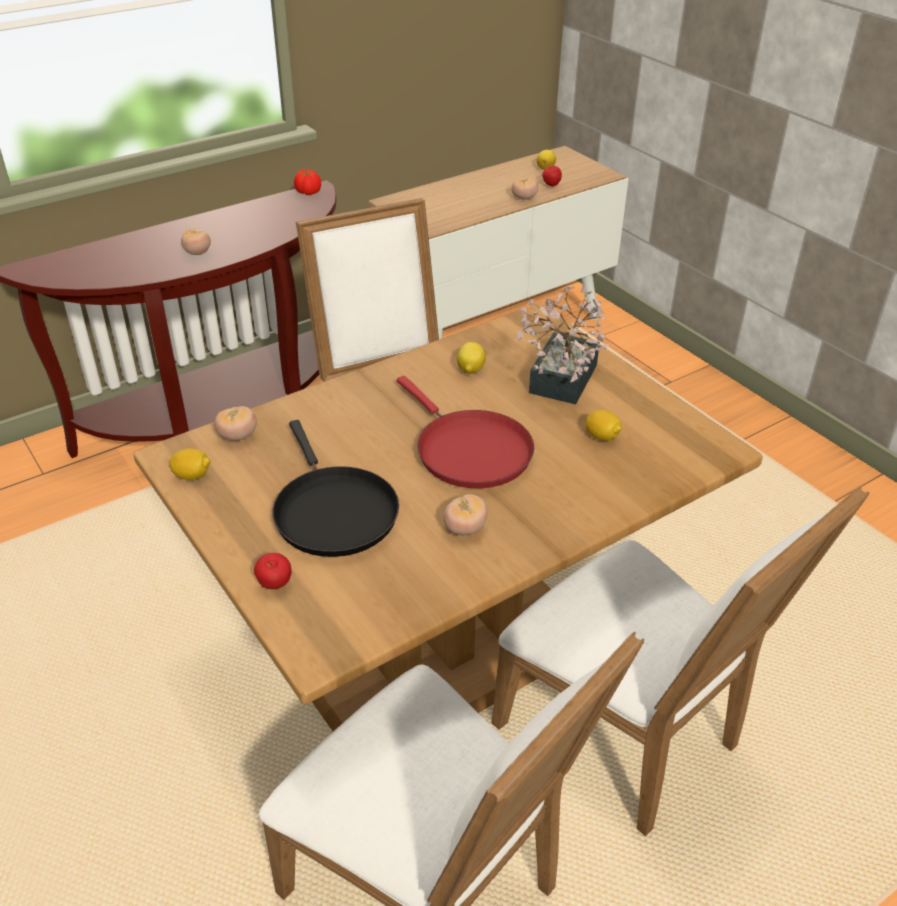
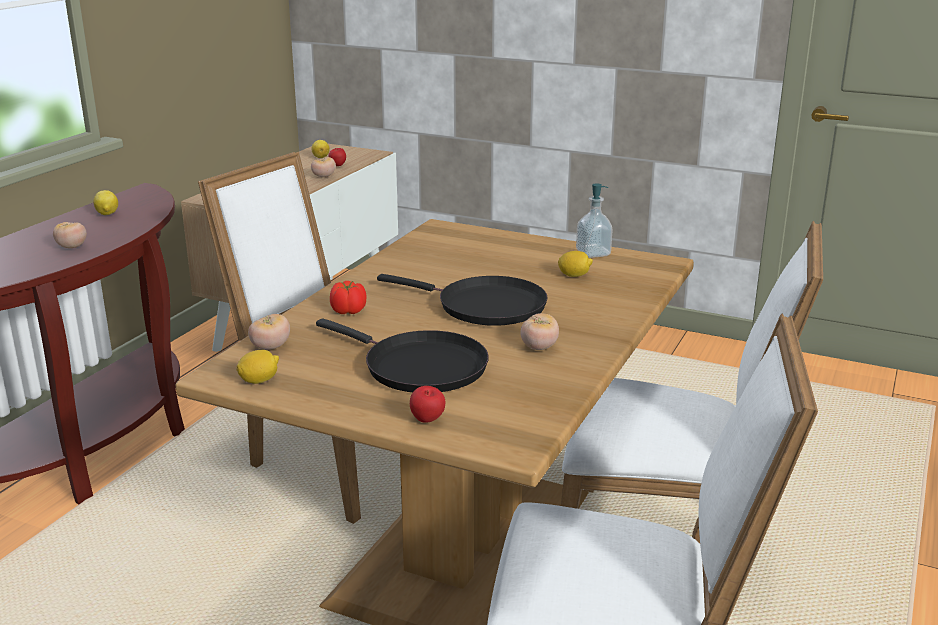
camera: 30 degrees left, 15 degrees down
tomato [294,169,321,195] -> tomato moved to [330,281,366,314]
red frying pan [397,376,534,488] -> black frying pan [377,274,548,326]
lemon [457,342,486,374] -> lemon moved to [93,190,118,215]
potted plant [515,286,608,404] -> none
none -> soap dispenser [576,183,613,258]

